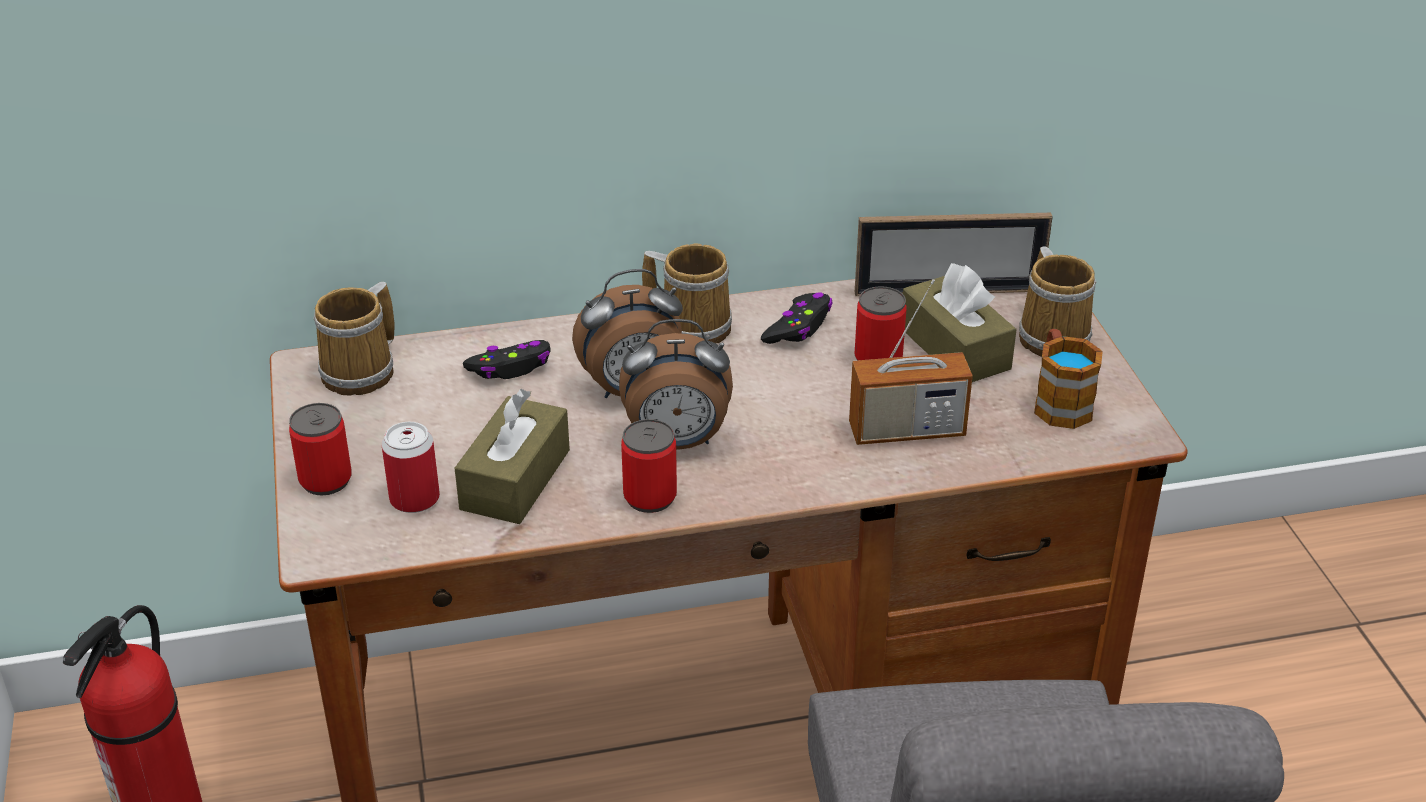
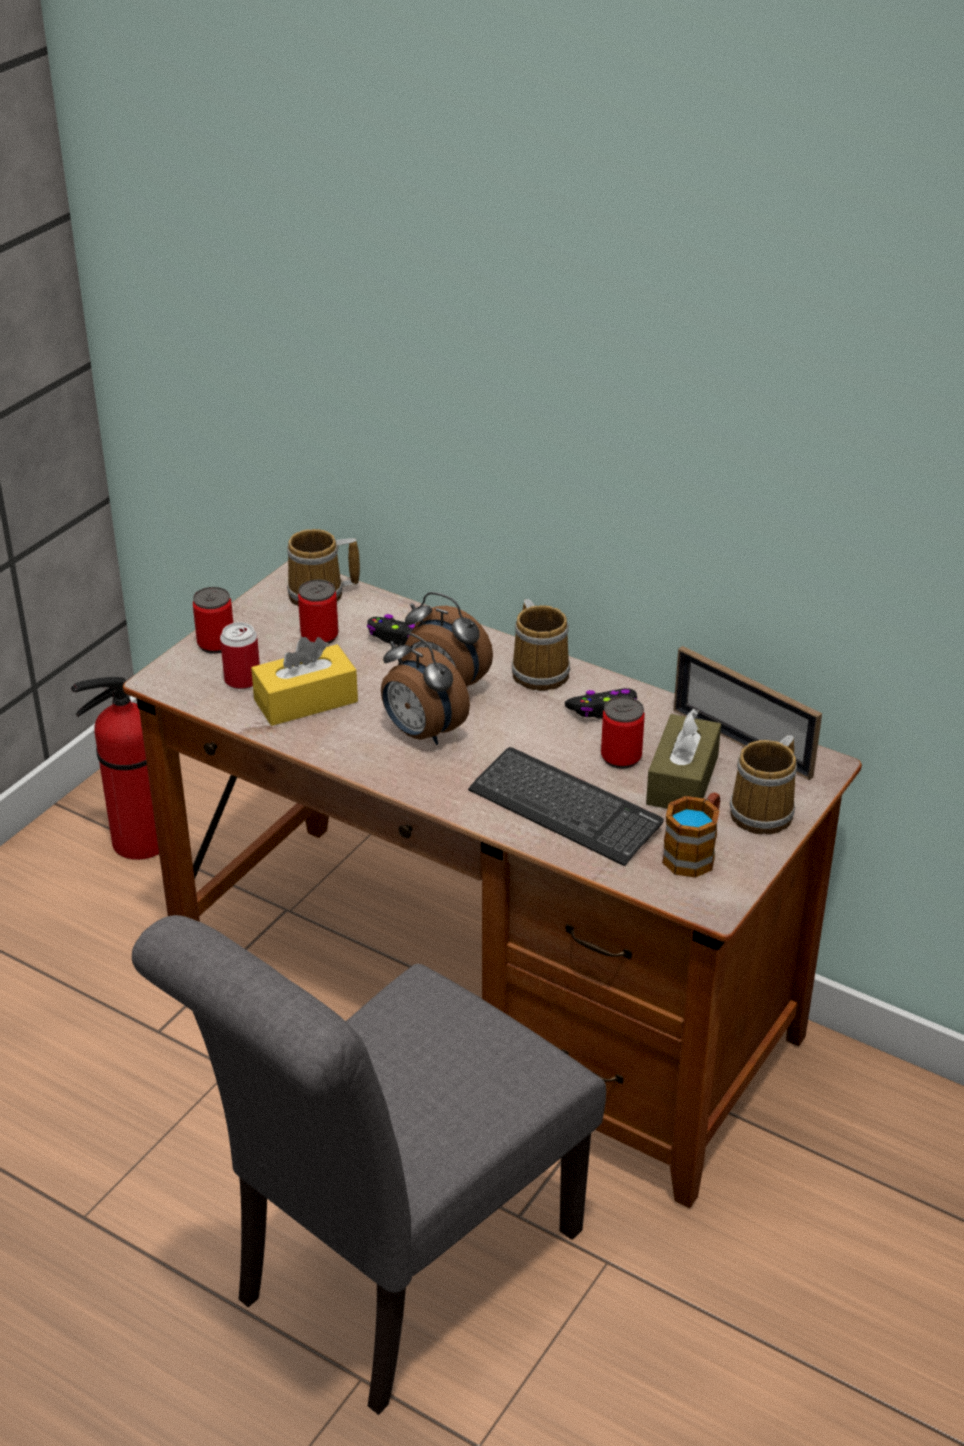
camera: 45 degrees right, 0 degrees up
brown tissue box [455,389,570,524] -> yellow tissue box [251,637,358,726]
can [621,419,677,513] -> can moved to [298,579,339,644]
radio [849,279,973,445] -> keyboard [468,747,664,866]

